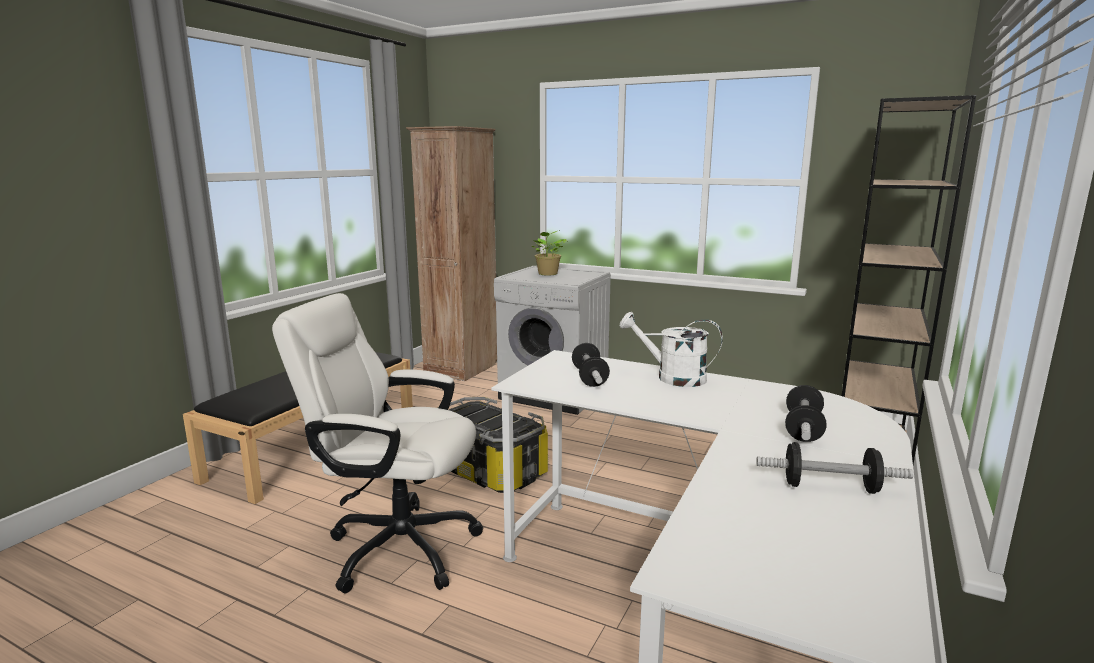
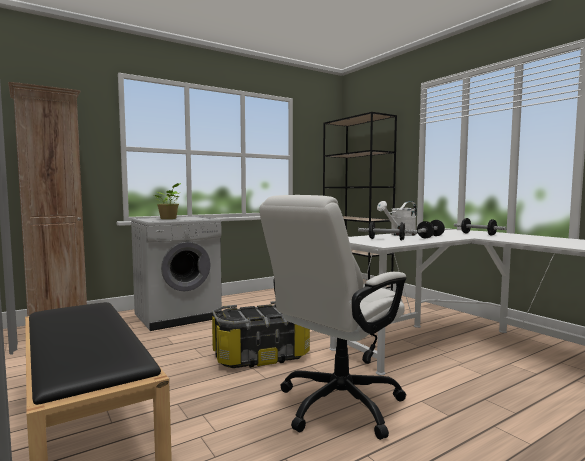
camera: 60 degrees left, 10 degrees down
dumbbell [756,442,914,494] -> dumbbell moved to [417,220,445,238]

